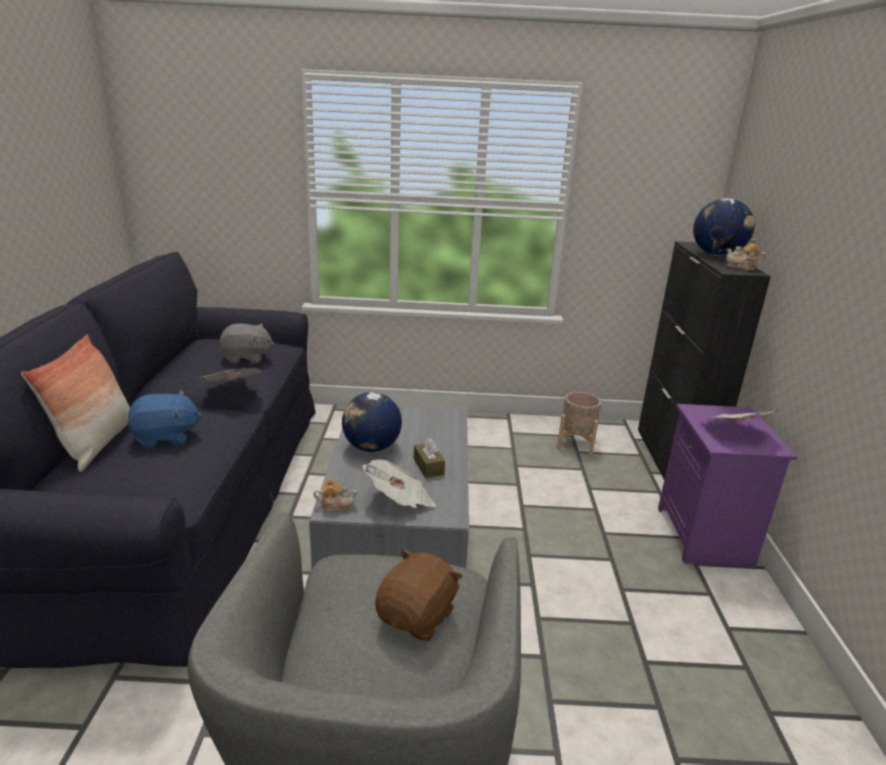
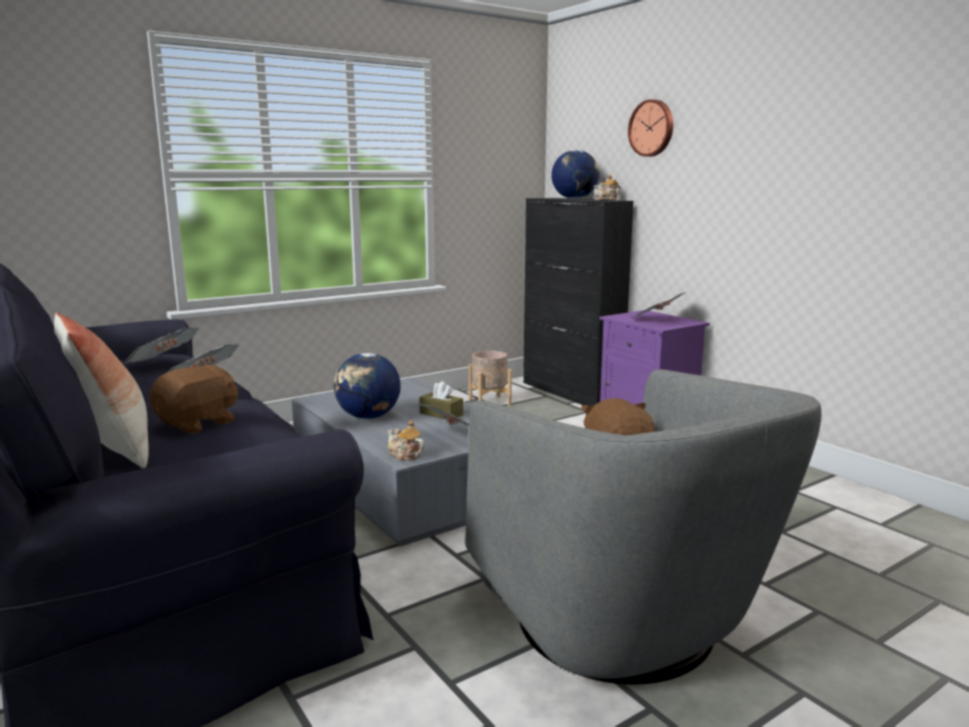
camera: 35 degrees left, 10 degrees down
blue plush toy [128,390,203,448] -> brown plush toy [150,365,238,434]
grey plush toy [220,324,275,364] -> newspaper [124,327,199,363]
teapot [314,478,358,512] -> teapot turned 105 degrees counterclockwise [387,420,425,461]
none -> wall clock [628,99,673,157]

